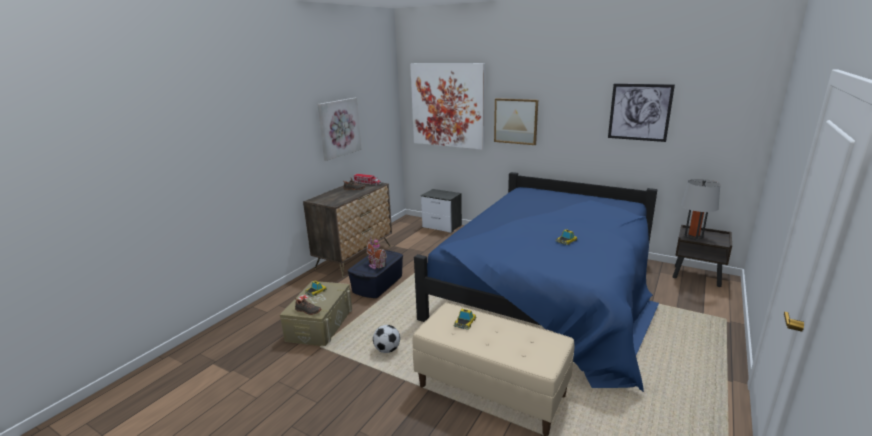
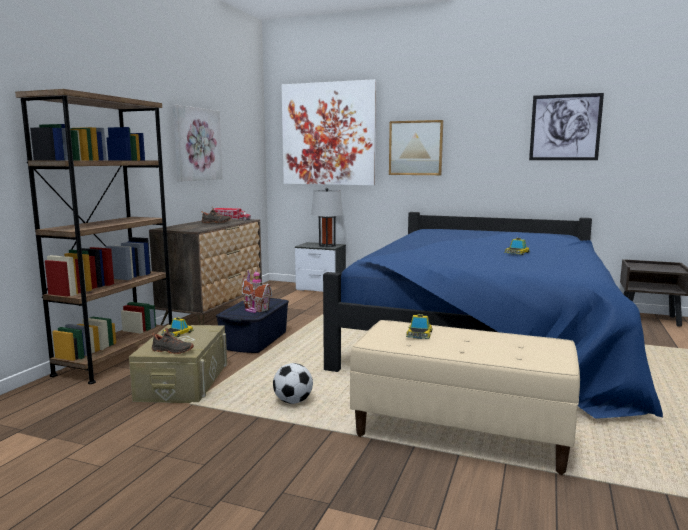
camera: 10 degrees left, 10 degrees down
grey table lamp [681,179,720,241] -> grey table lamp moved to [311,188,343,247]
none -> brown bookcase [15,89,172,384]

